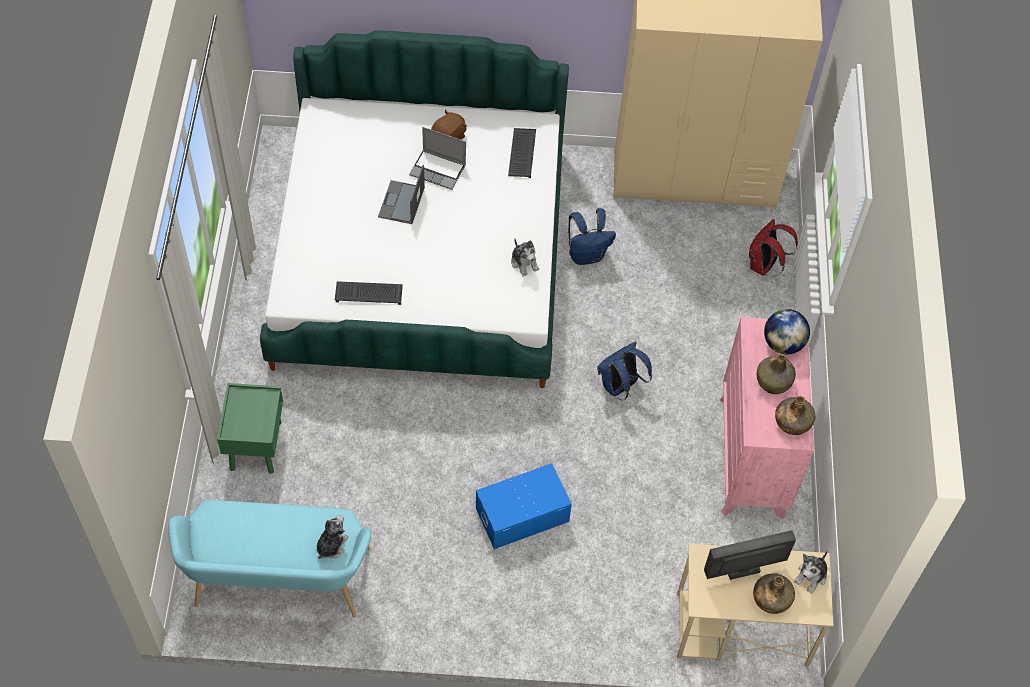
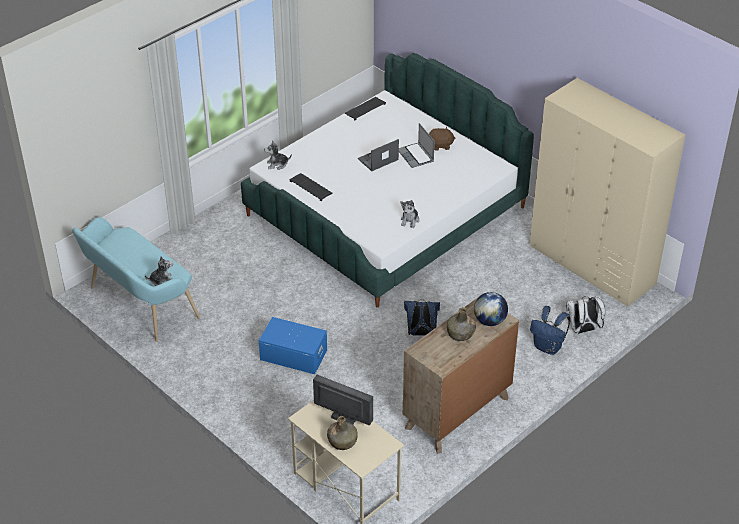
camera: 45 degrees right, 15 degrees down
green nightstand [217,383,283,474] -> none
keyboard [508,128,536,178] -> keyboard moved to [344,97,386,120]
blue backpack [568,208,616,265] -> blue backpack moved to [530,306,571,355]
pink dresser [720,317,814,520] -> brown dresser [403,295,519,454]
red backpack [749,219,798,276] -> white backpack [566,295,605,334]
green bottle [775,396,815,435] -> none
plush toy [794,551,828,594] -> plush toy moved to [264,140,292,170]

